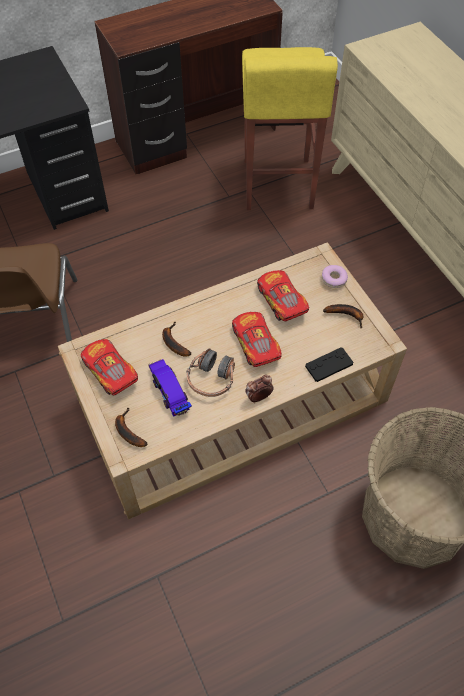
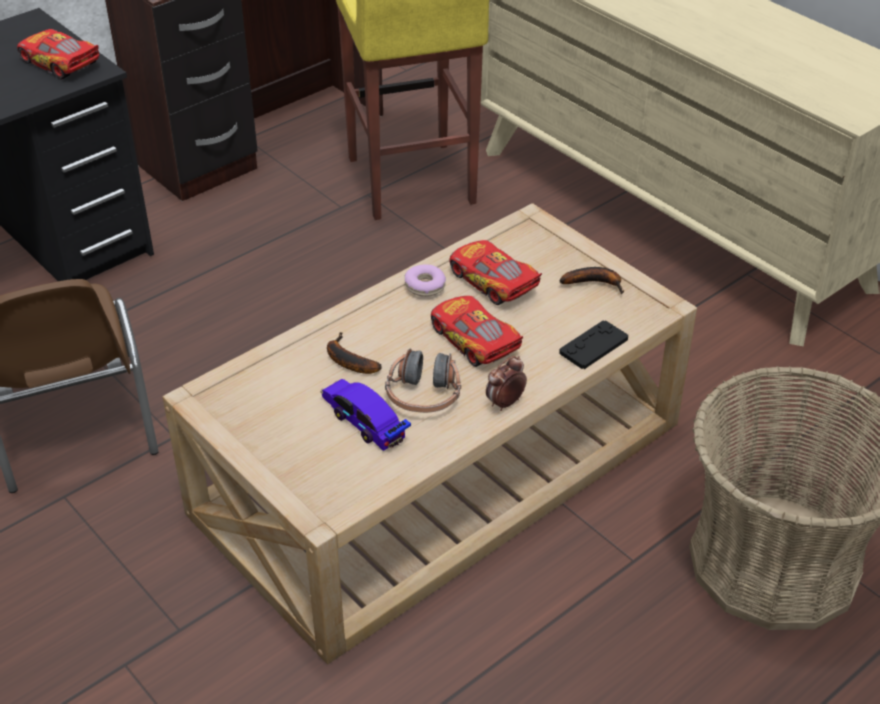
camera: 15 degrees left, 15 degrees down
toy car [81,339,138,395] -> toy car moved to [17,29,99,80]
banana [115,407,148,447] -> none
donut [322,265,348,288] -> donut moved to [405,264,446,297]

